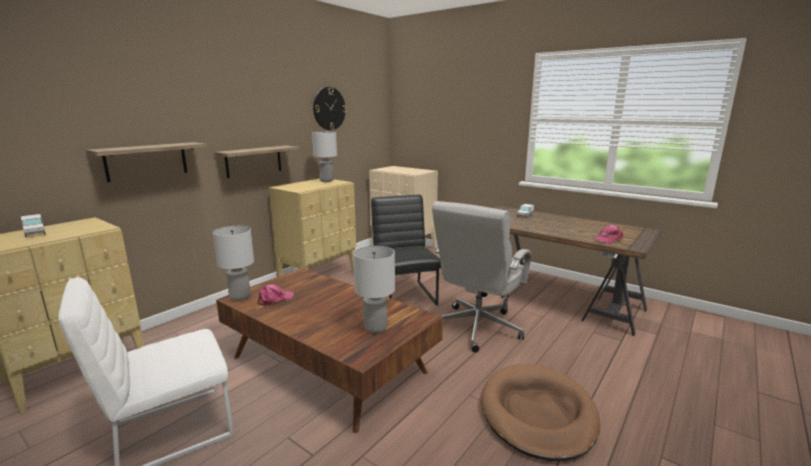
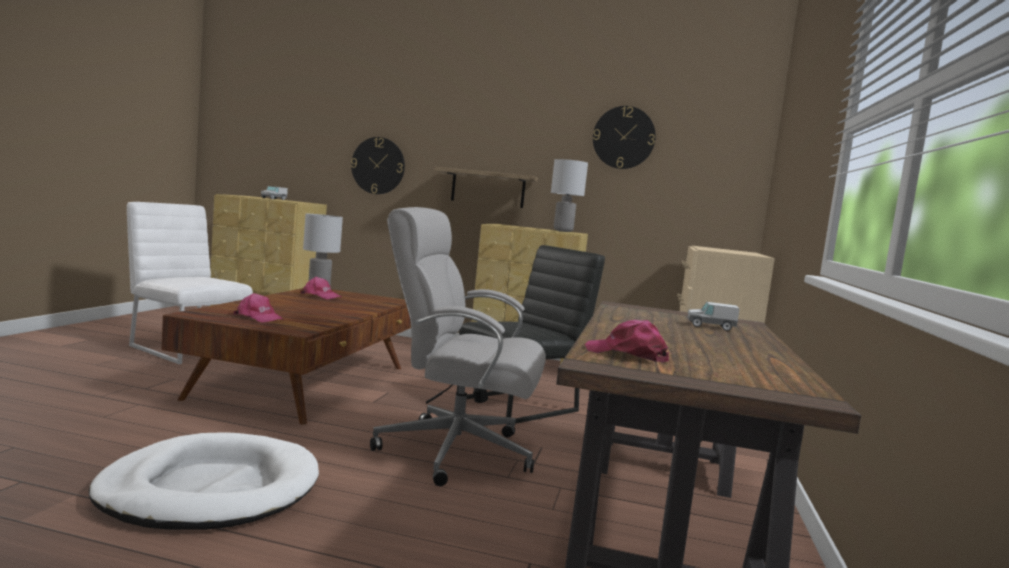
camera: 65 degrees right, 10 degrees down
shelf [86,142,207,182] -> wall clock [351,137,405,194]
grey table lamp [353,246,395,333] -> pink cap [234,293,284,323]
brown dog bed [481,364,600,462] -> white dog bed [89,432,319,530]

